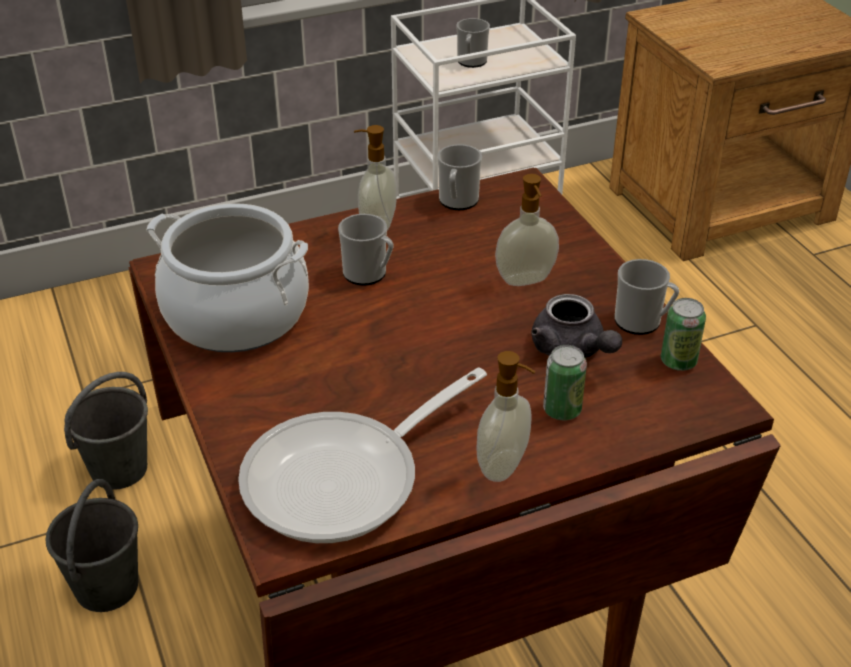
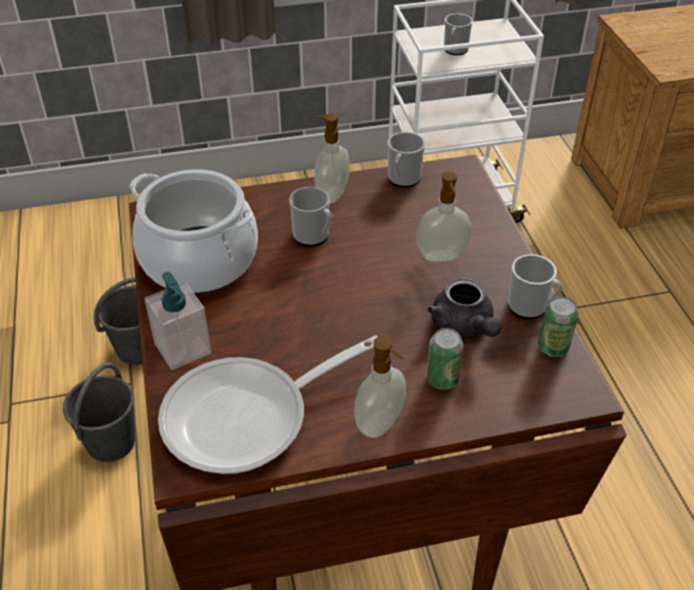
camera: 10 degrees right, 5 degrees up
none -> soap dispenser [144,272,211,370]

